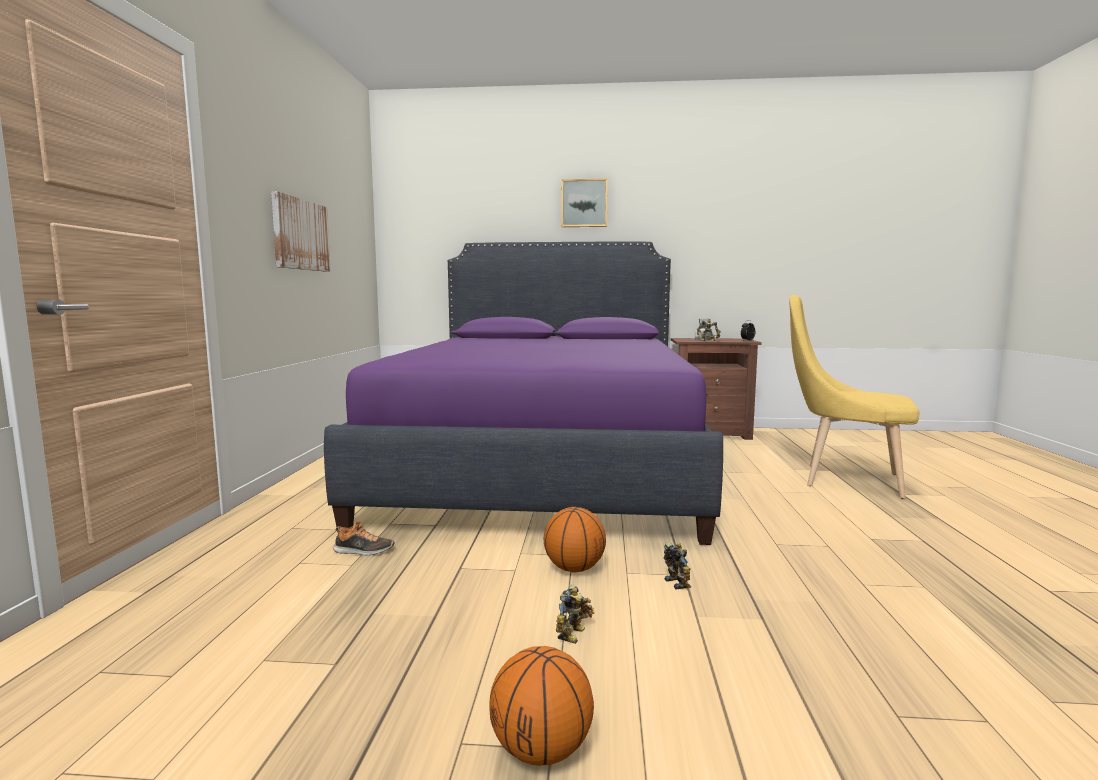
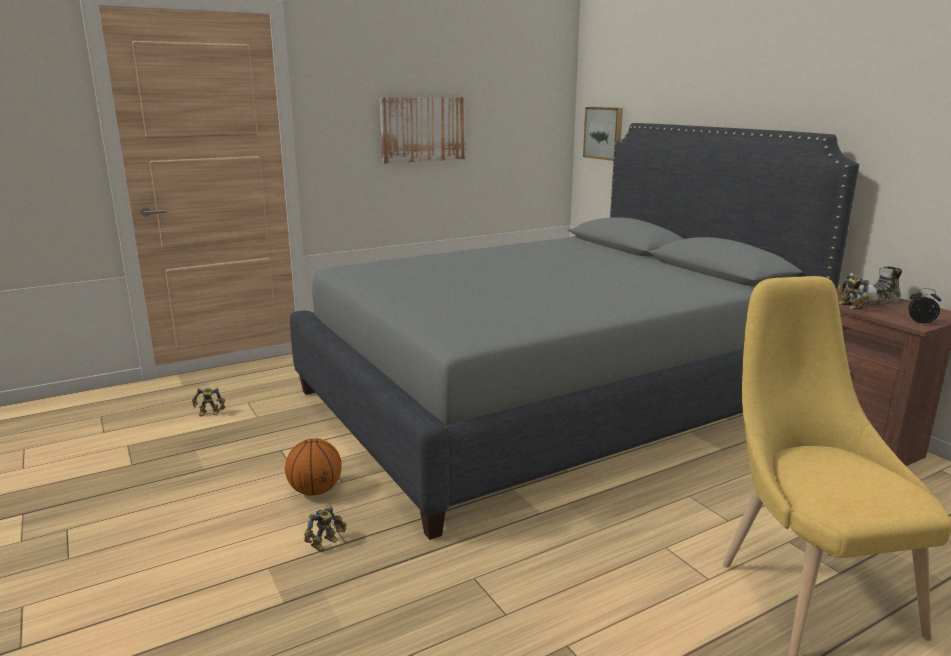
camera: 55 degrees right, 10 degrees up
purple bed [324,241,723,545] -> grey bed [290,123,859,540]
shoe [333,521,394,556] -> none
basketball [489,646,594,766] -> none
toy robot [556,584,594,644] -> toy robot moved to [192,388,225,417]
picture [561,179,608,227] -> picture moved to [583,107,623,161]

